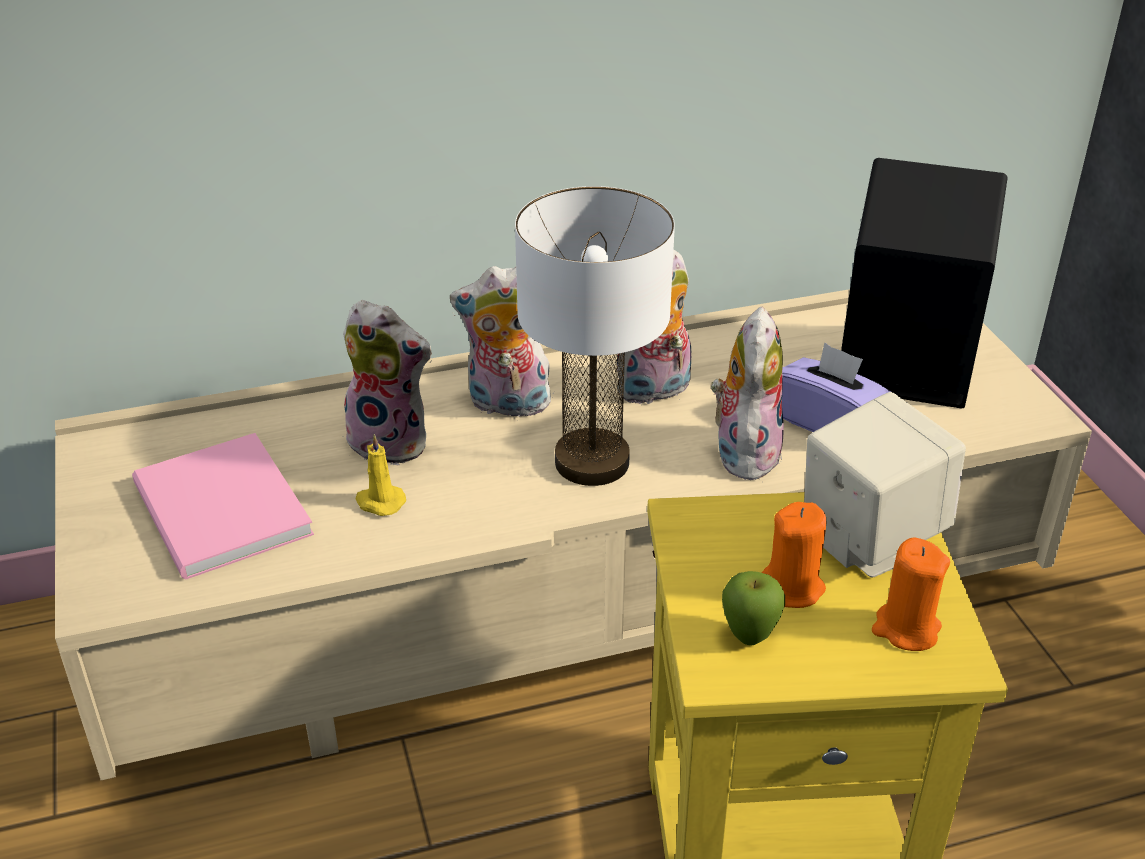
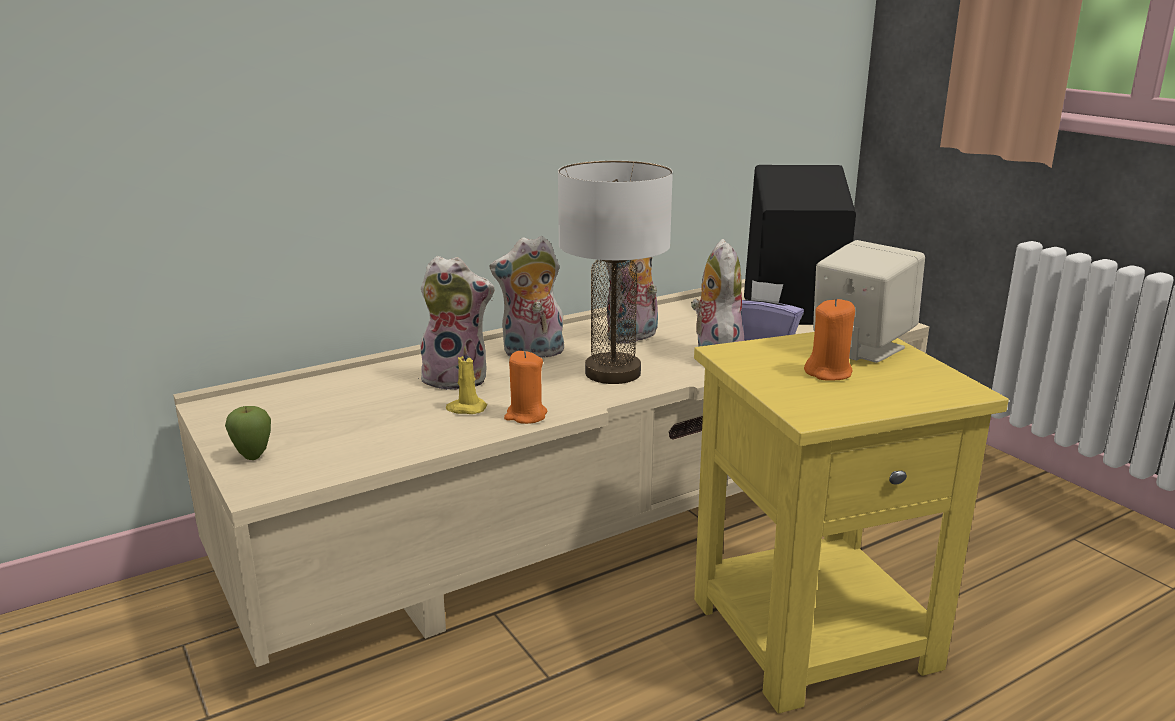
camera: 15 degrees left, 15 degrees down
pink book [132,433,314,579] -> none
apple [722,571,785,646] -> apple moved to [225,406,271,460]
orange candle [872,537,950,651] -> orange candle moved to [504,351,547,424]

